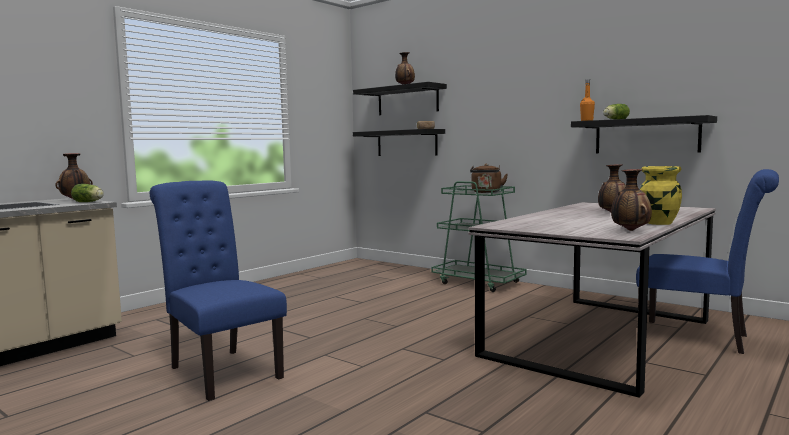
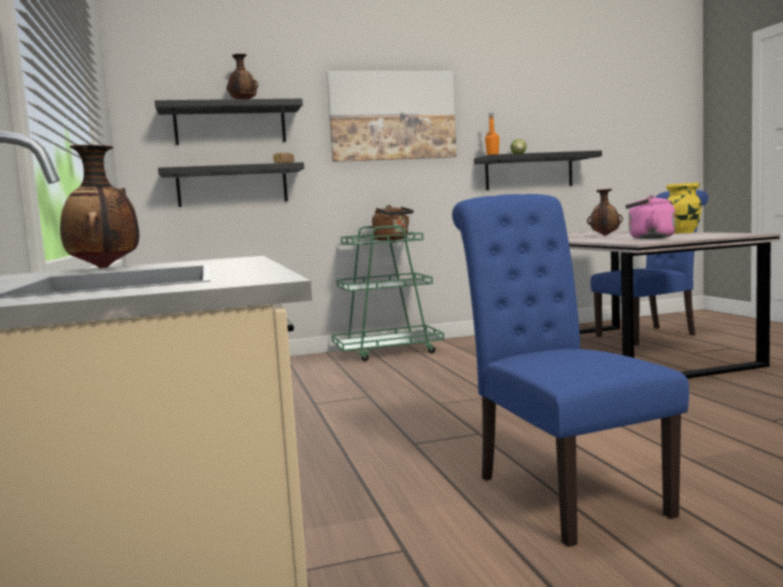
camera: 55 degrees left, 0 degrees up
lettuce [71,184,104,202] -> none
blue chair [150,180,287,401] -> blue chair turned 75 degrees clockwise [452,194,689,547]
vase [611,169,652,231] -> none
none -> picture [326,71,457,162]
none -> pink kettle [625,195,675,239]

